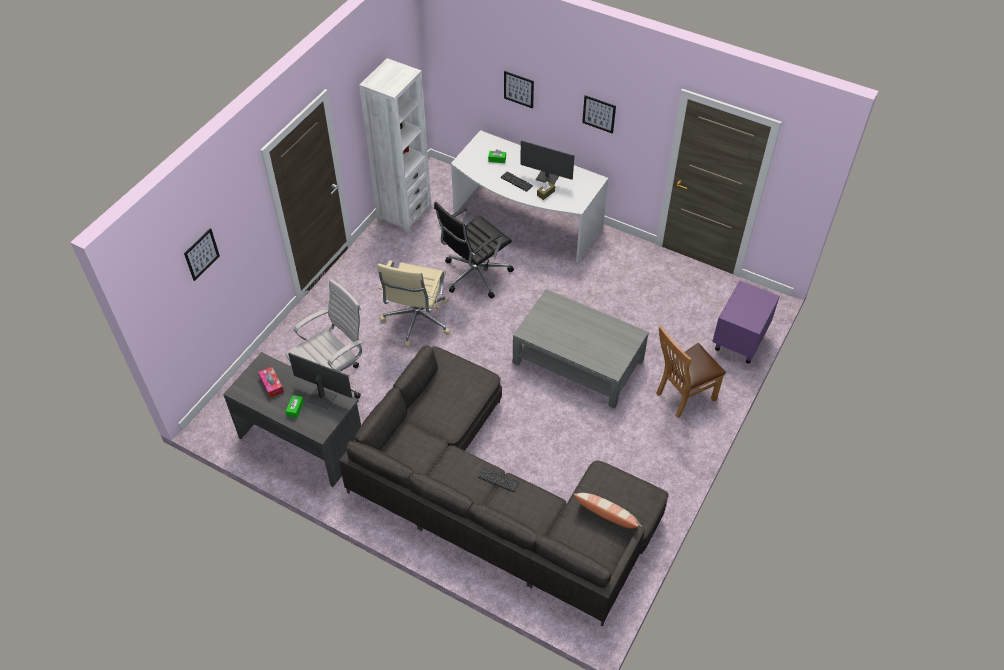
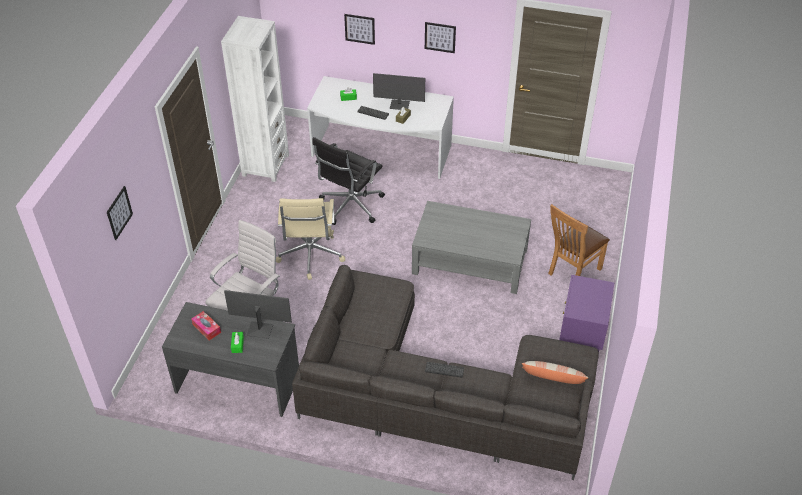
camera: 15 degrees left, 5 degrees down
purple nightstand [712,280,780,364] -> purple nightstand moved to [559,275,614,351]

